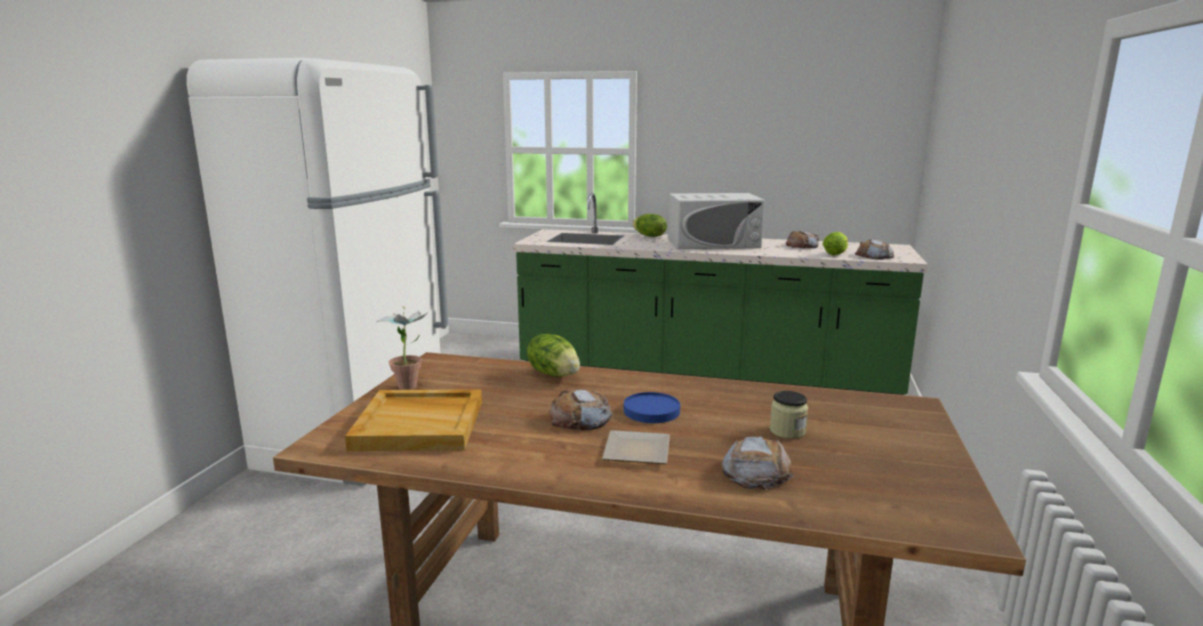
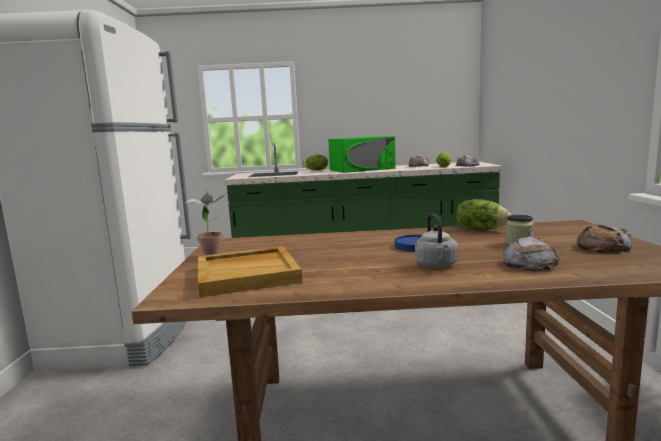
camera: 15 degrees left, 5 degrees down
lettuce [527,334,580,377] -> lettuce moved to [456,199,511,230]
bread [549,389,613,430] -> bread moved to [576,224,632,252]
plate [602,430,670,464] -> grey kettle [415,213,458,268]
white microwave [668,193,765,249] -> green microwave [328,136,396,173]

